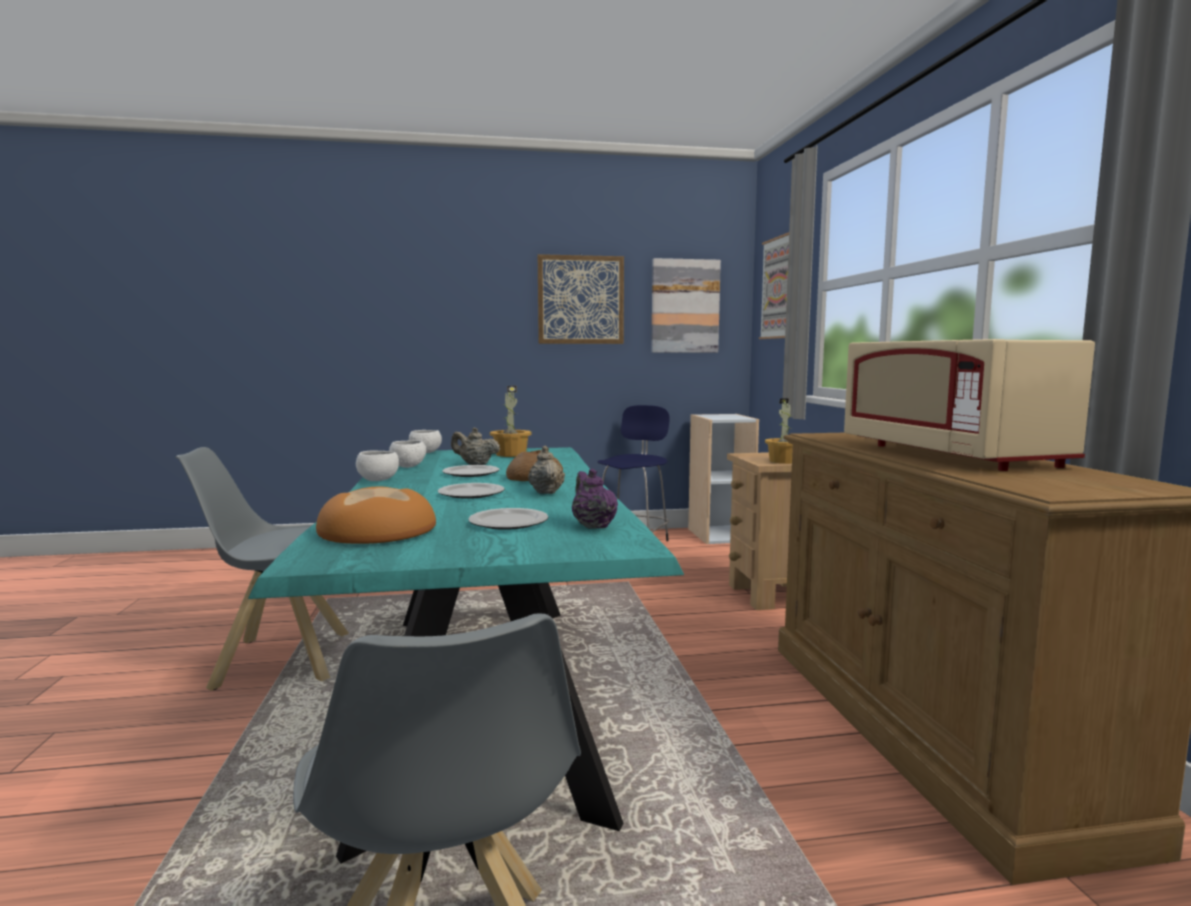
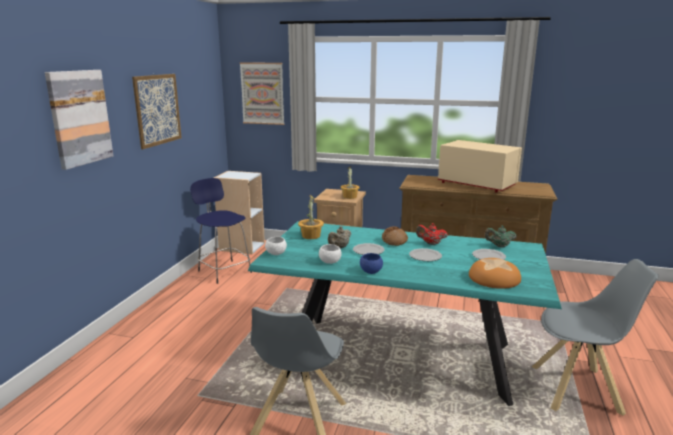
camera: 65 degrees left, 10 degrees up
white bowl [356,450,399,481] -> blue bowl [360,253,383,274]
beige teapot [528,446,565,494] -> red teapot [416,223,448,245]
purple teapot [572,469,618,529] -> green teapot [485,225,517,247]
picture [651,258,721,353] -> picture moved to [45,70,113,170]
beige microwave [844,339,1095,471] -> beige microwave turned 150 degrees counterclockwise [438,140,522,193]

